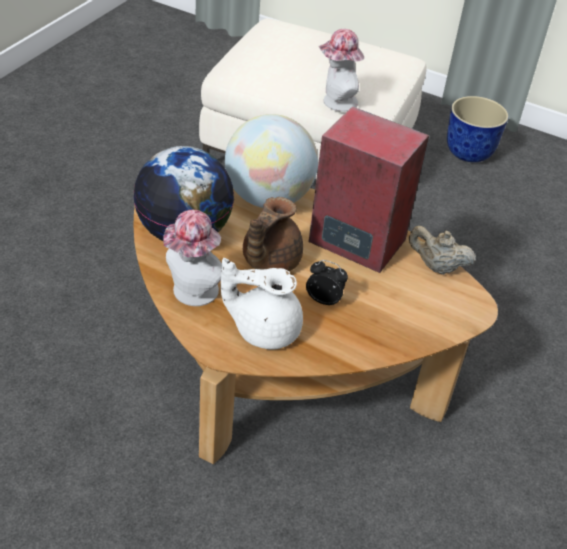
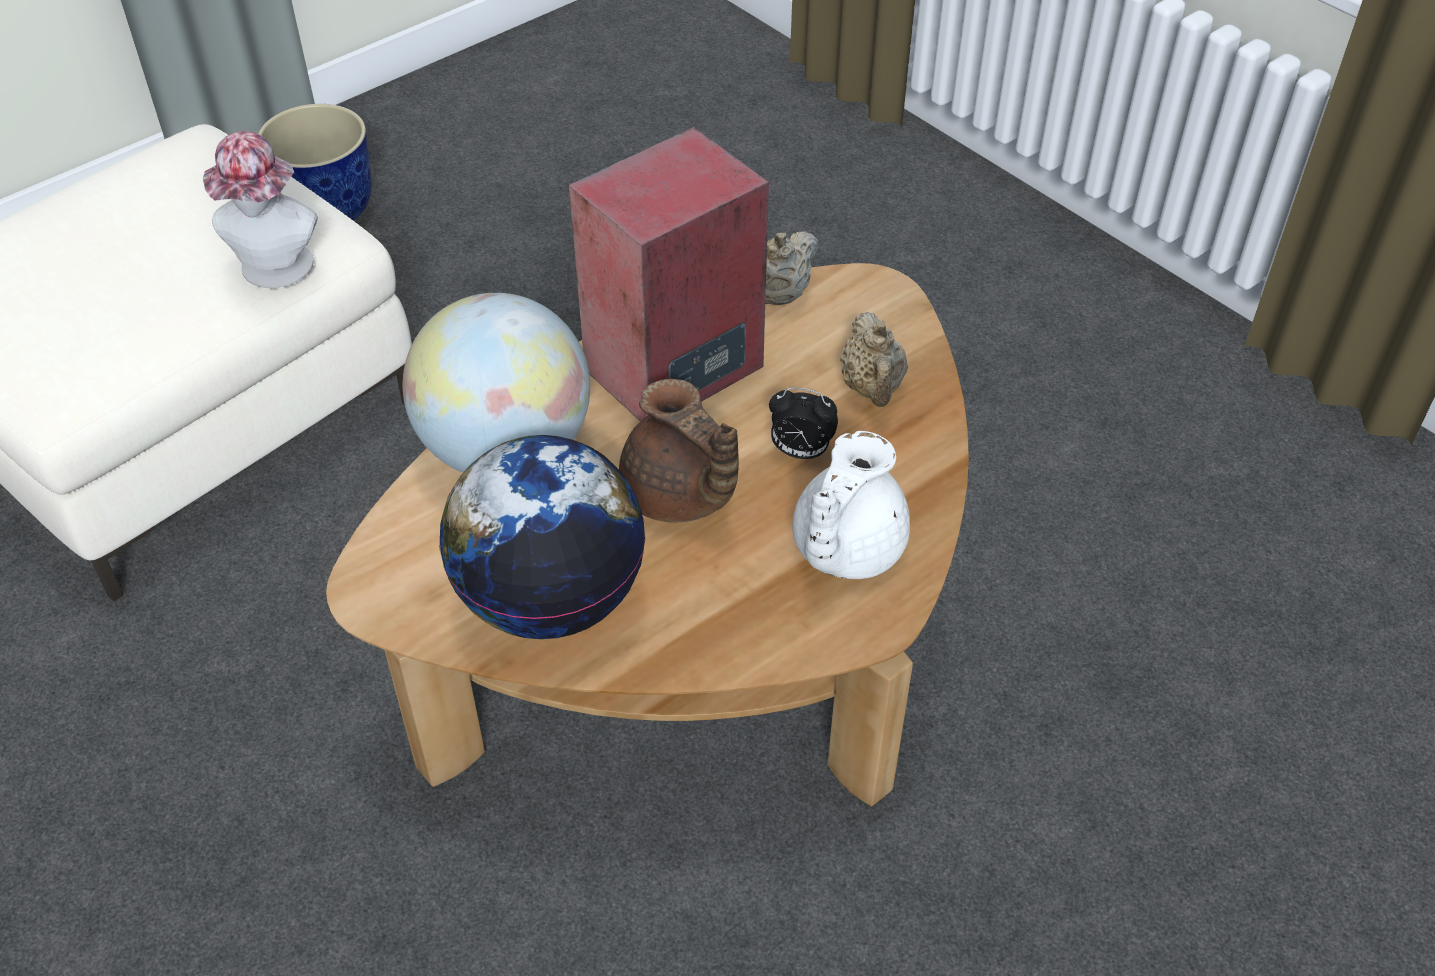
camera: 65 degrees left, 5 degrees up
hat [163,210,222,306] -> none
alarm clock [306,260,348,305] -> alarm clock turned 120 degrees counterclockwise [769,387,838,459]
none -> beige teapot [840,312,908,407]

